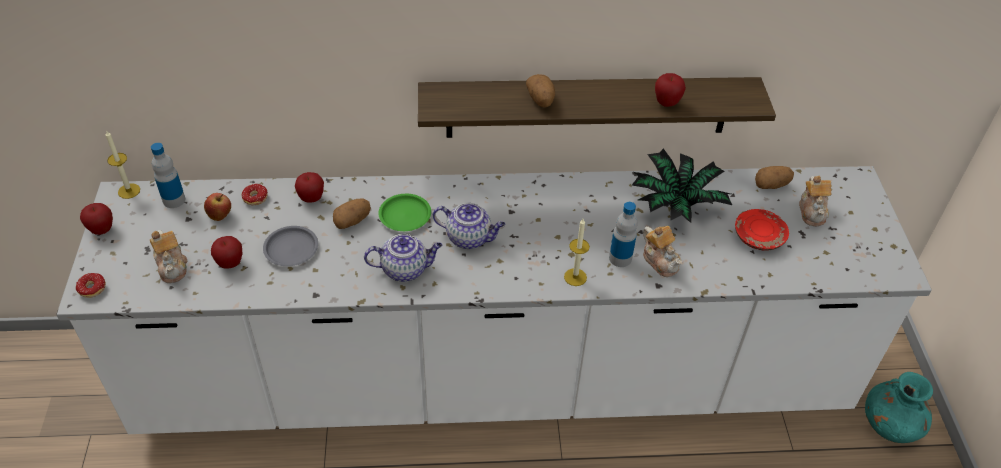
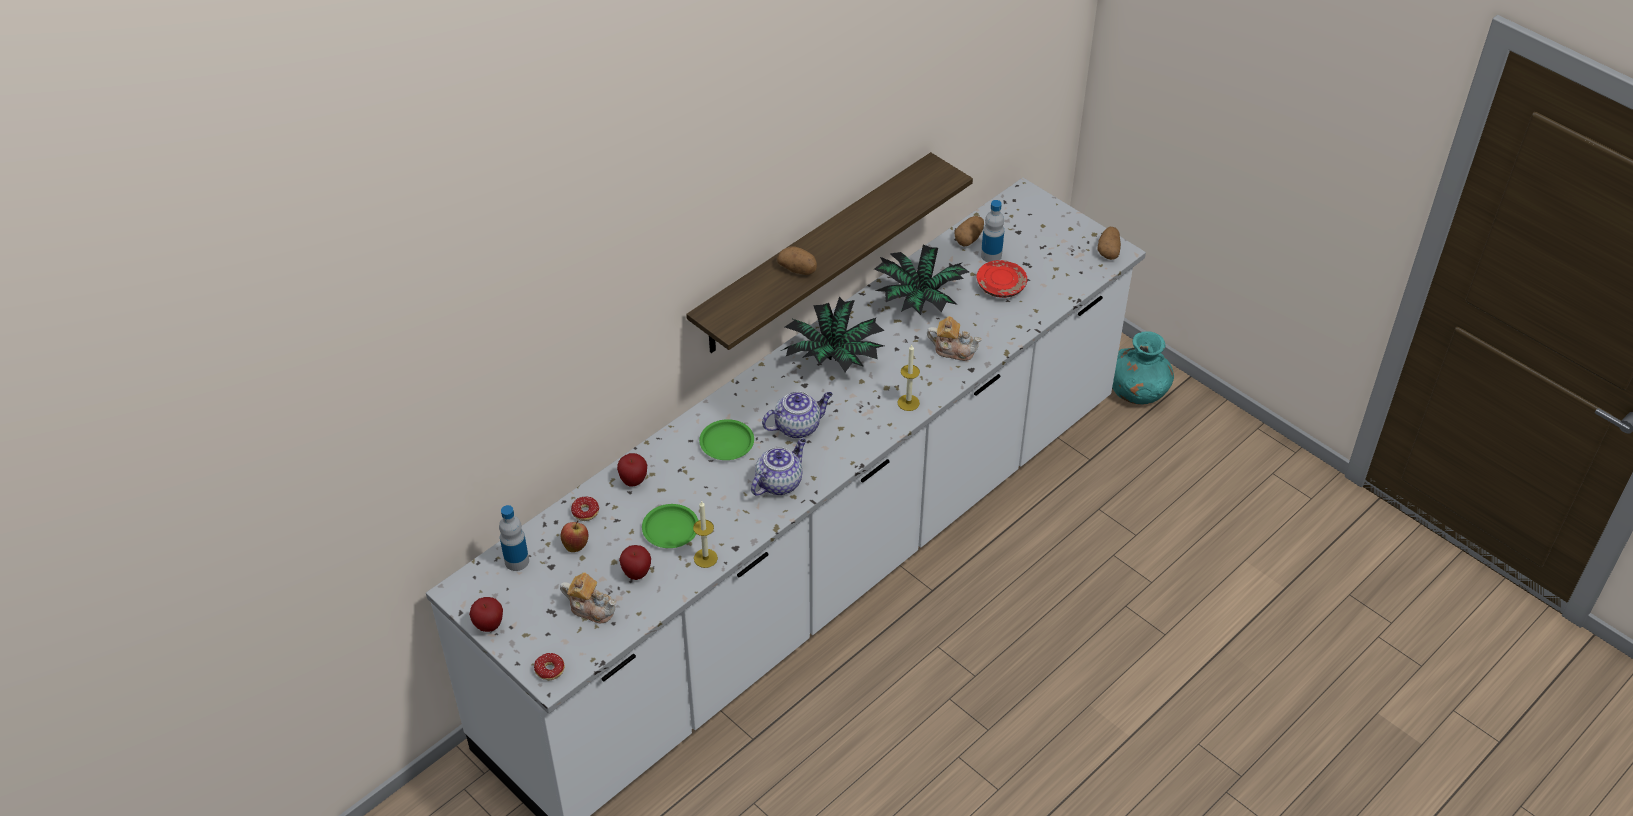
camera: 40 degrees left, 0 degrees up
candle [106,130,140,199] -> candle moved to [693,501,718,568]
grey plate [263,226,318,266] -> green plate [642,504,699,548]
potato [333,198,371,229] -> potato moved to [1097,227,1121,260]
bottle [609,202,638,267] -> bottle moved to [981,200,1004,262]
apple [655,73,686,107] -> none
teapot [799,176,832,226] -> none
none -> potted plant [781,297,884,372]

